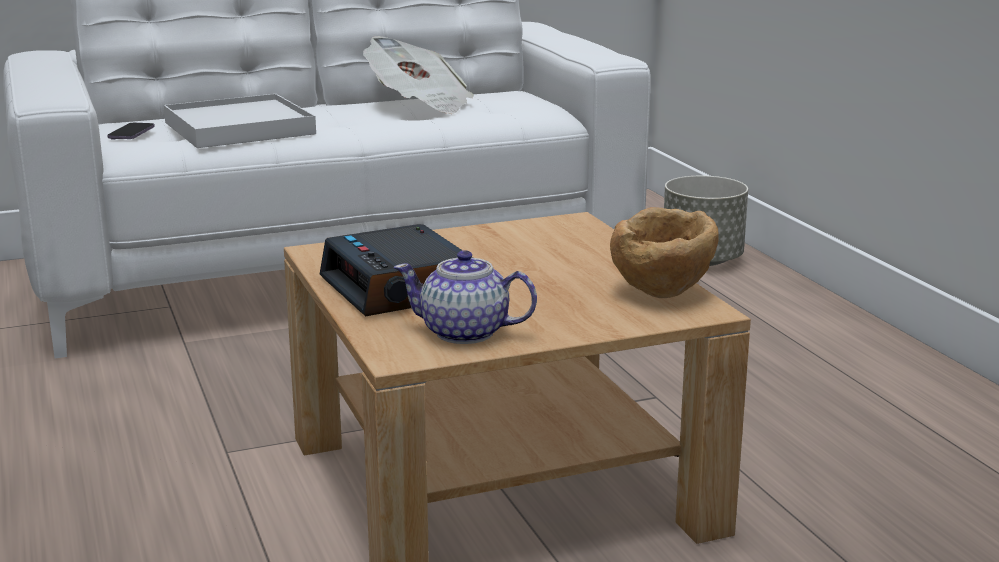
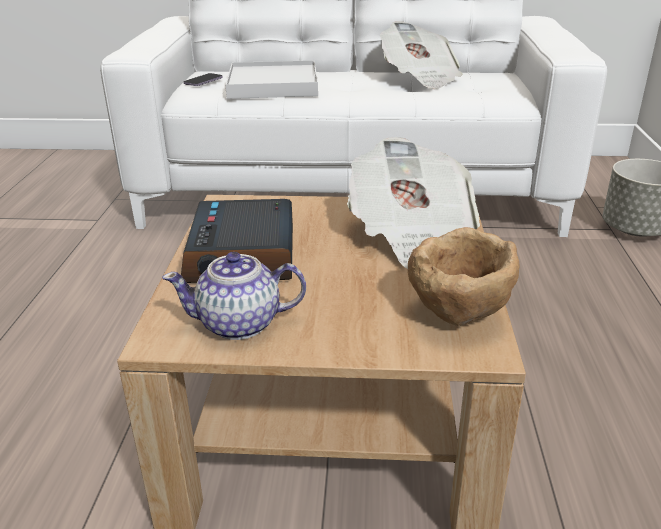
camera: 25 degrees right, 10 degrees up
teapot [393,250,537,344] -> teapot turned 45 degrees counterclockwise [162,252,306,340]
none -> newspaper [347,137,480,269]

